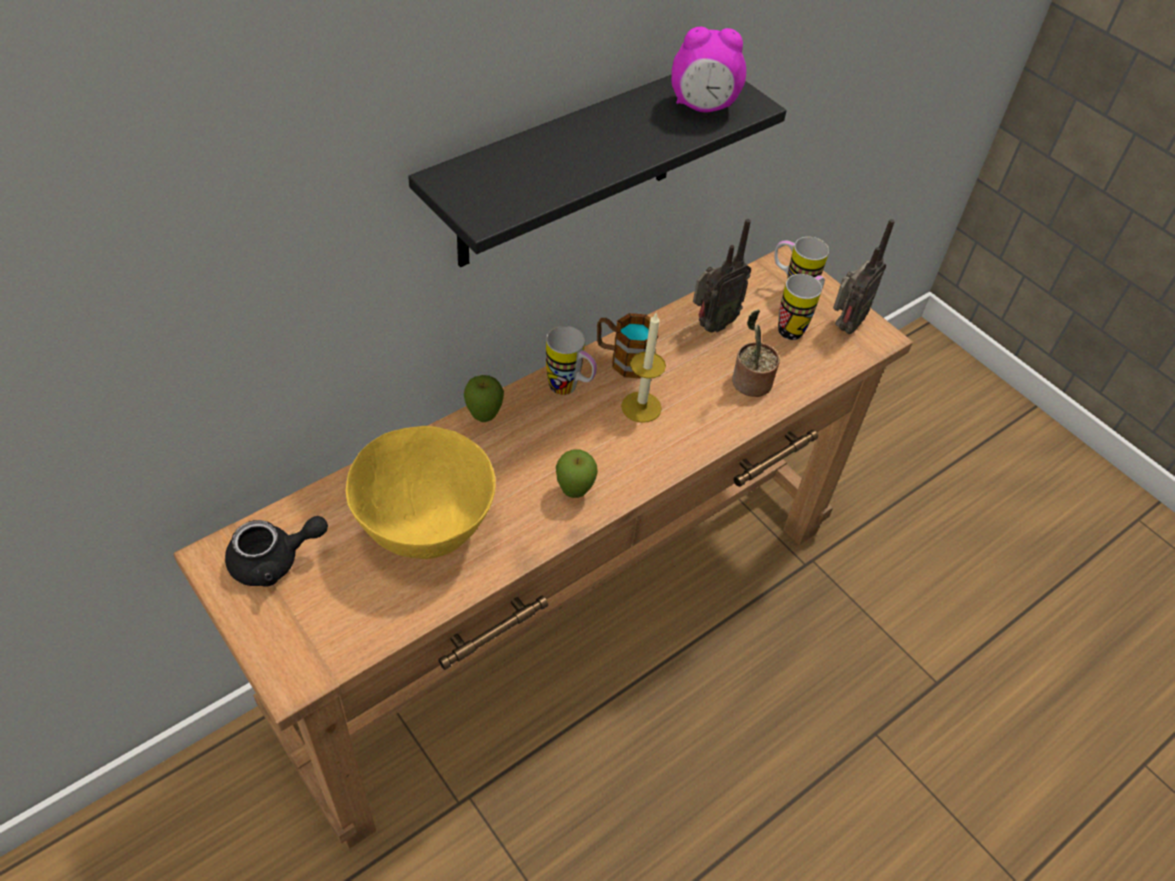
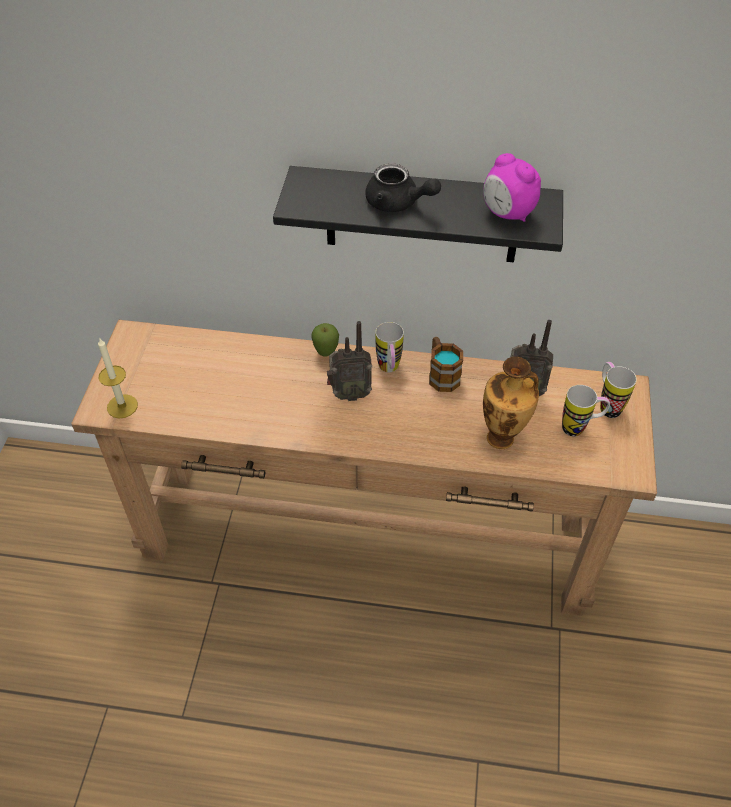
camera: 50 degrees right, 0 degrees up
black teapot [225,516,328,587] -> black teapot moved to [365,163,441,212]
yellow bowl [346,426,496,559] -> none
apple [556,449,598,498] -> none
candle [621,313,666,423] -> candle moved to [98,339,138,418]
potted plant [732,310,780,397] -> vase [483,357,539,449]
radio [833,219,895,334] -> radio moved to [327,321,372,401]

